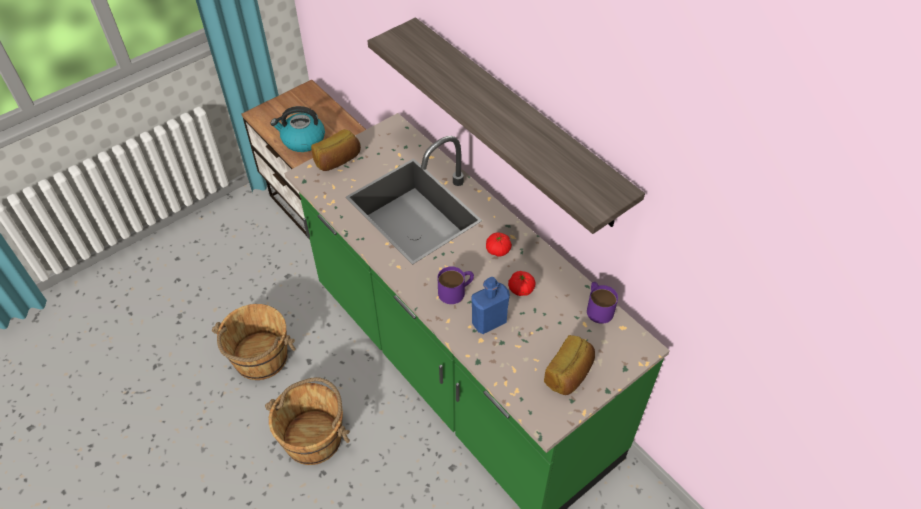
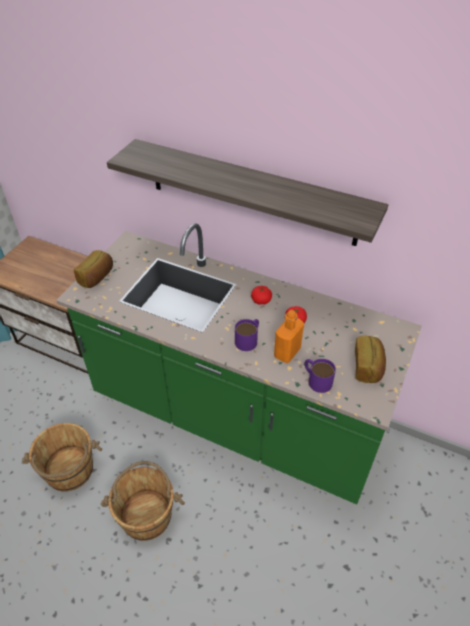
camera: 25 degrees left, 5 degrees down
kettle [271,106,325,152] -> none
blue bottle [471,277,510,334] -> orange bottle [274,310,304,363]
purple mug [587,282,618,324] -> purple mug moved to [305,359,336,393]

